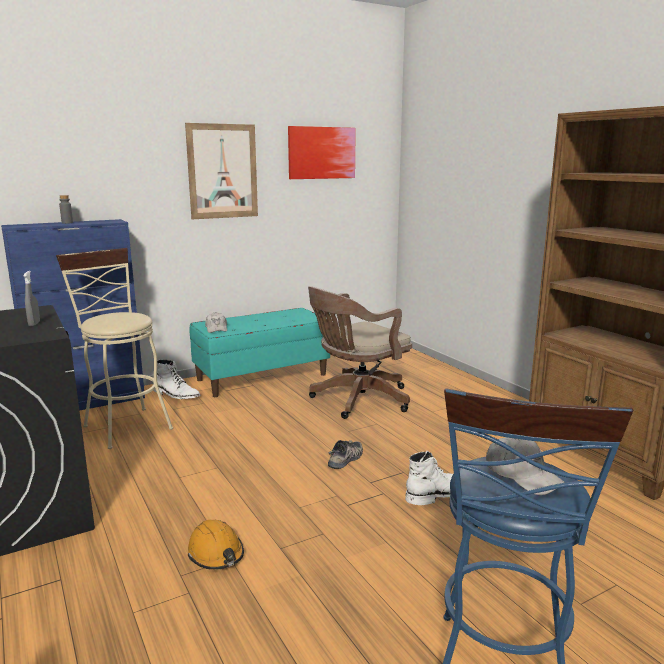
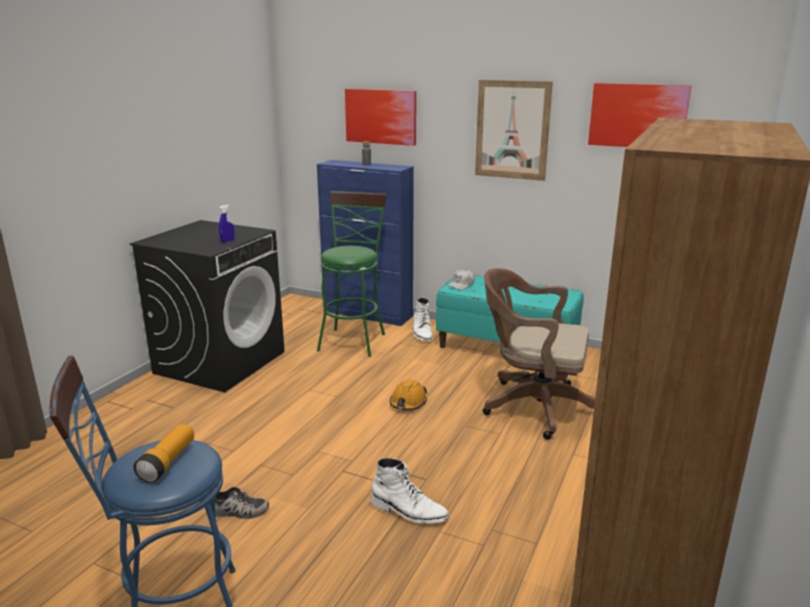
camera: 55 degrees right, 5 degrees up
grey spray bottle [23,271,40,326] -> blue spray bottle [219,204,235,243]
beige stool [56,248,173,449] -> green stool [317,191,387,357]
orange hard hat [188,520,244,570] -> orange hard hat moved to [390,379,428,410]
shoe [328,440,363,469] -> shoe moved to [215,487,269,519]
white cap [486,437,564,495] -> flashlight [134,424,194,483]
none -> picture [345,89,416,146]

